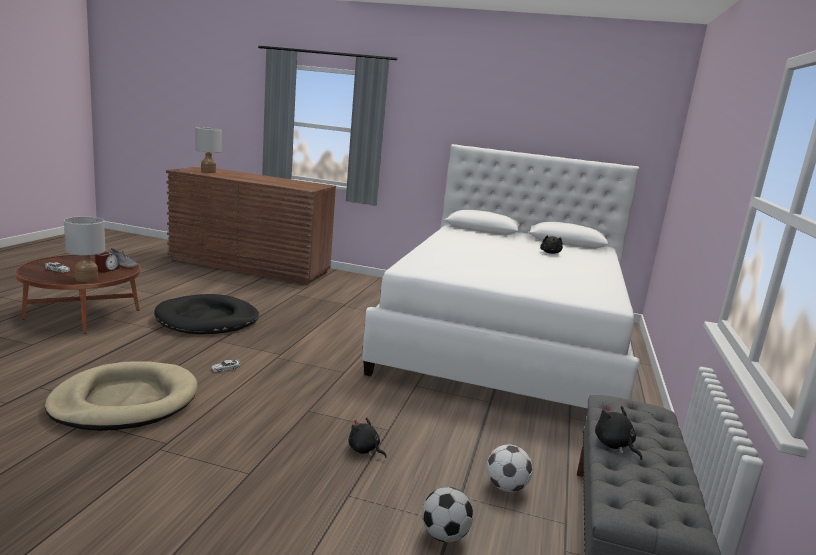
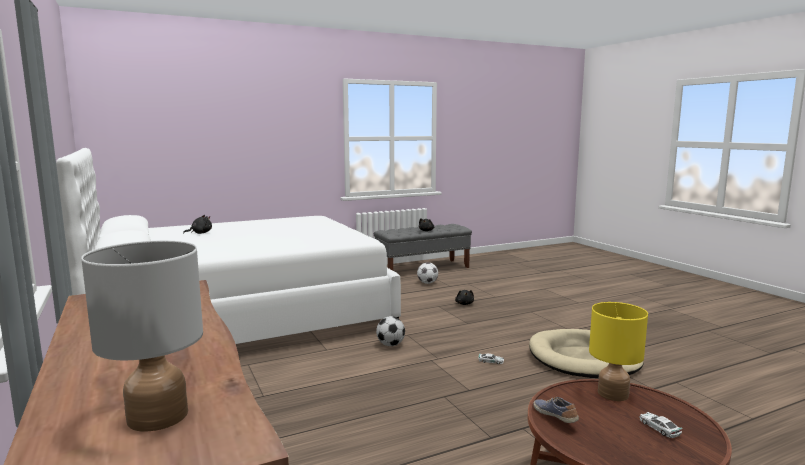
camera: 130 degrees left, 5 degrees down
grey table lamp [64,216,105,282] -> yellow table lamp [589,302,648,401]
alarm clock [95,252,120,273] -> none
black dog bed [154,294,259,334] -> none
football [422,487,473,543] -> football moved to [376,316,405,346]

